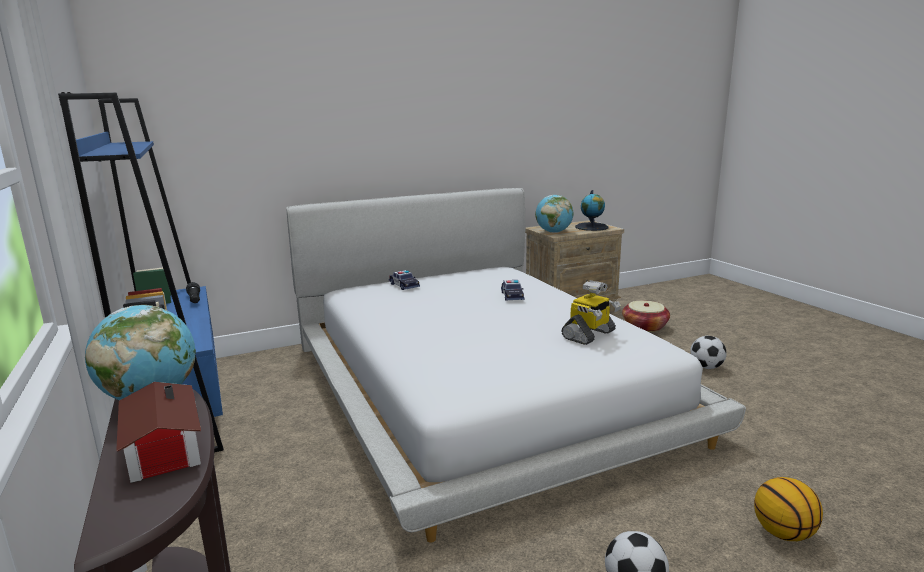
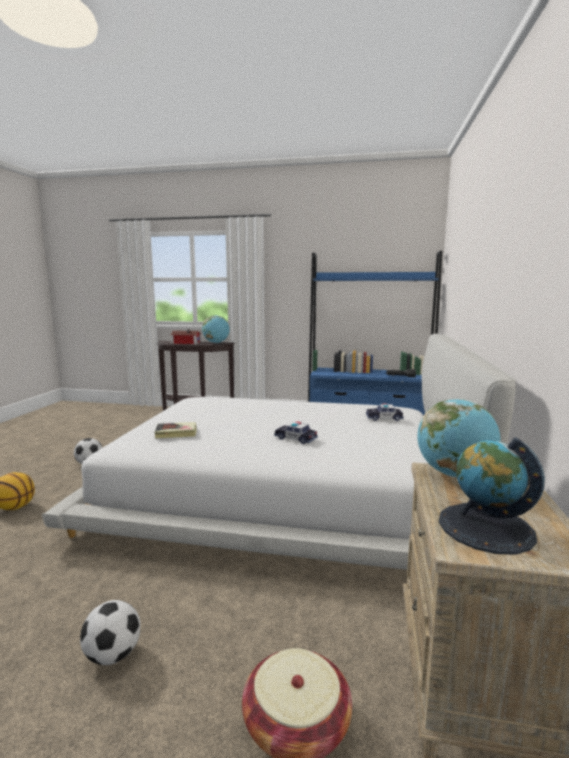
camera: 125 degrees right, 5 degrees down
toy robot [561,280,621,345] -> book [154,422,197,438]

